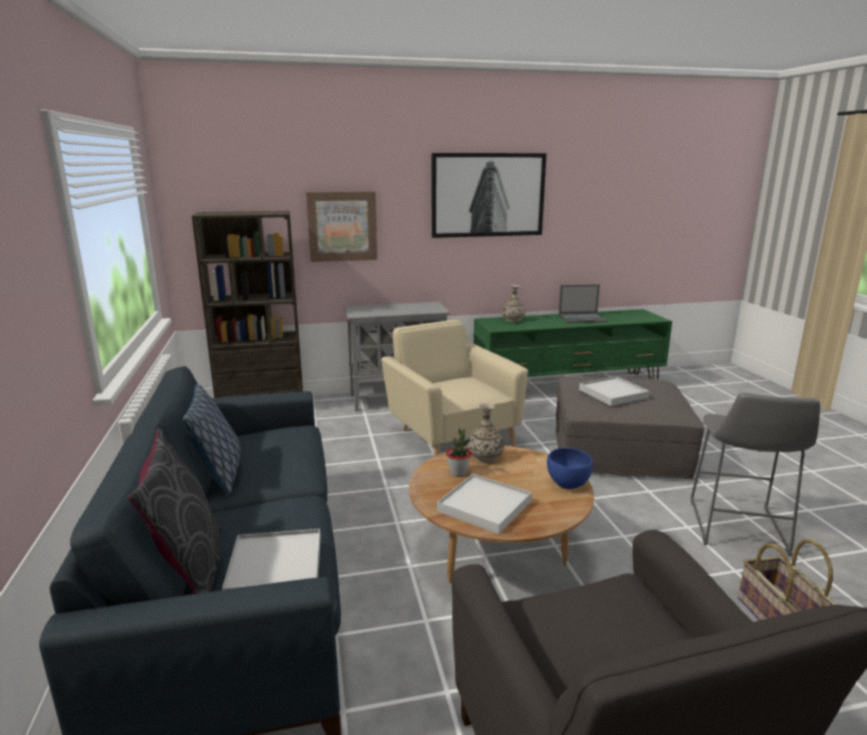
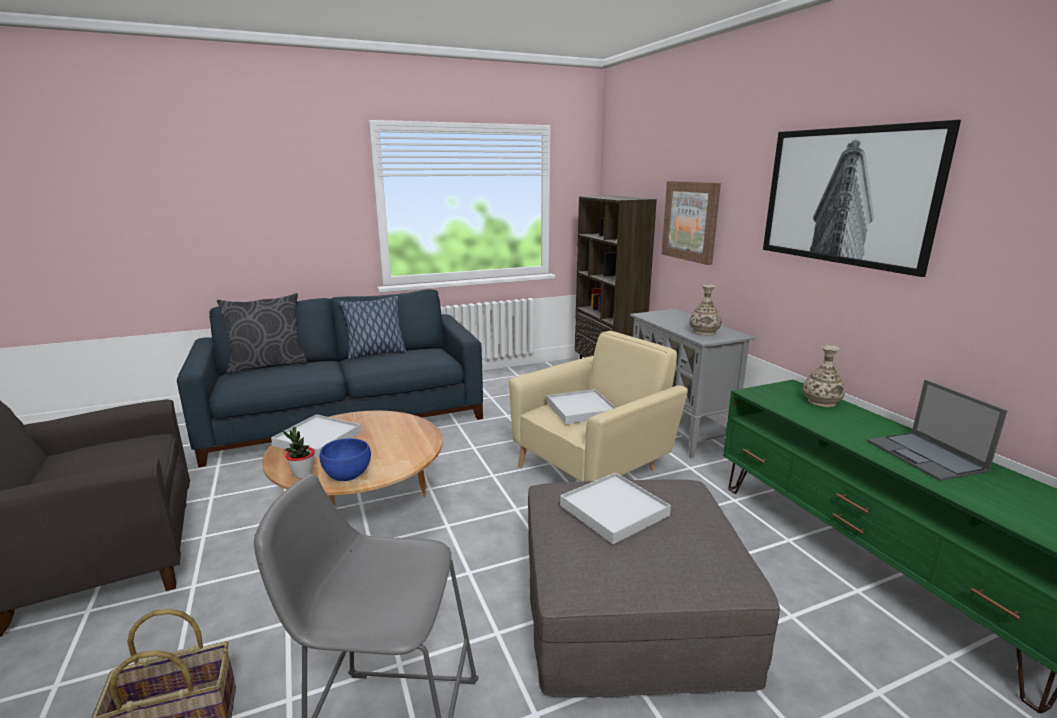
camera: 80 degrees right, 0 degrees up
white tray [222,529,321,590] -> white tray moved to [547,389,616,424]
potted plant [446,428,471,476] -> potted plant moved to [282,427,315,478]
vase [467,403,504,463] -> vase moved to [689,285,722,335]

